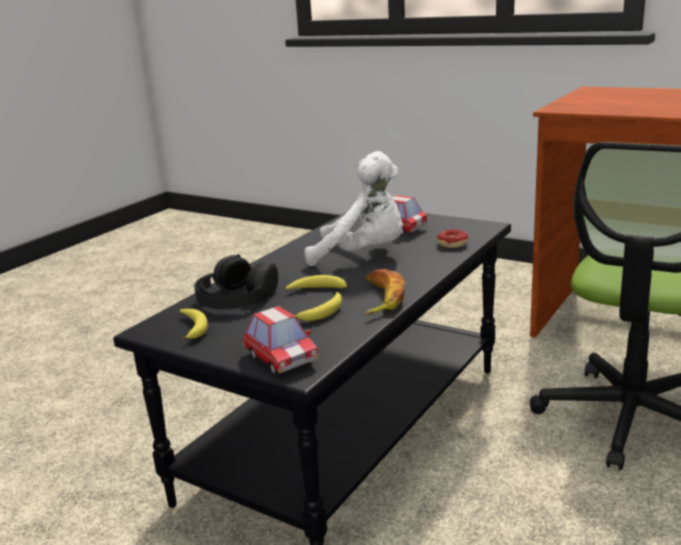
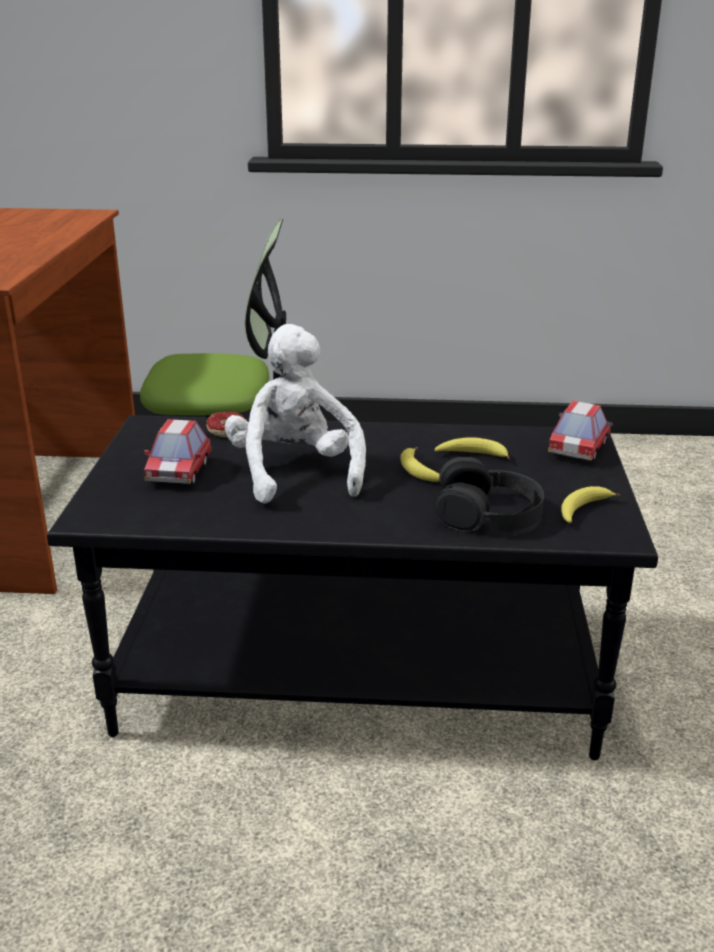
camera: 120 degrees left, 5 degrees up
banana [365,269,405,315] -> none

